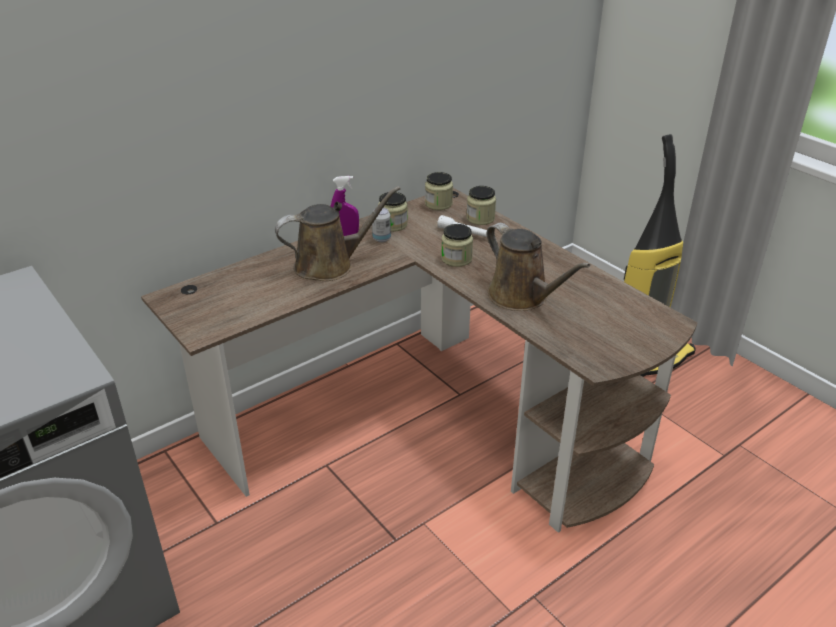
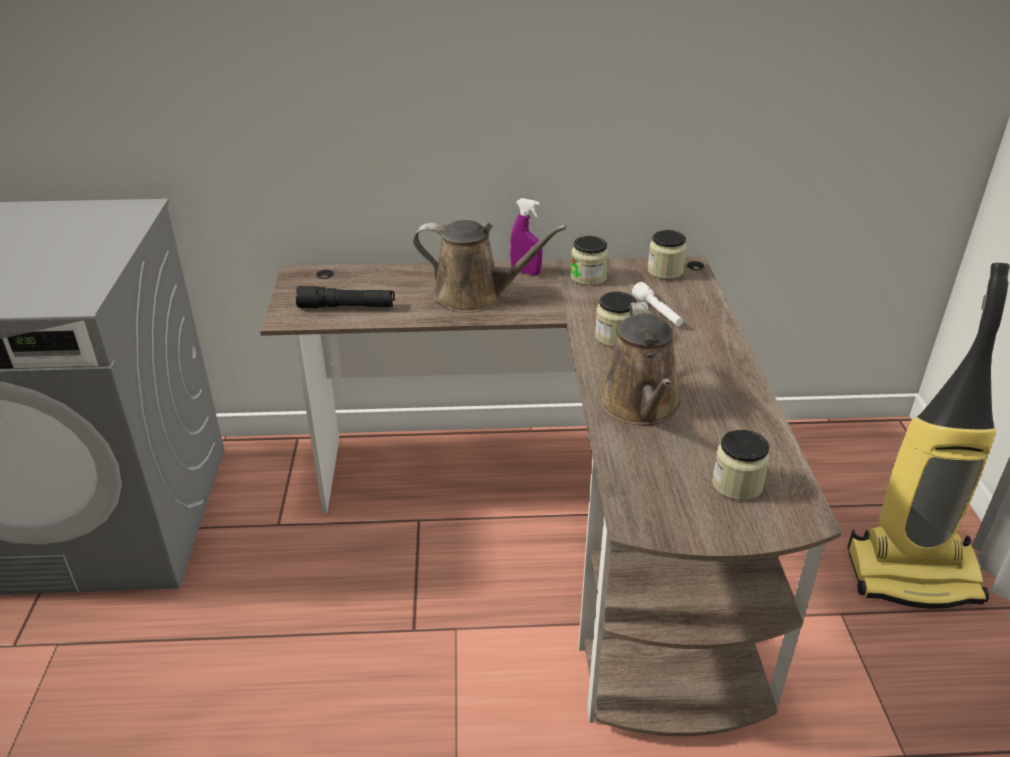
camera: 35 degrees right, 0 degrees up
can [372,207,391,242] -> none
jar [466,186,496,225] -> jar moved to [712,430,770,501]
none -> black flashlight [296,286,395,308]

